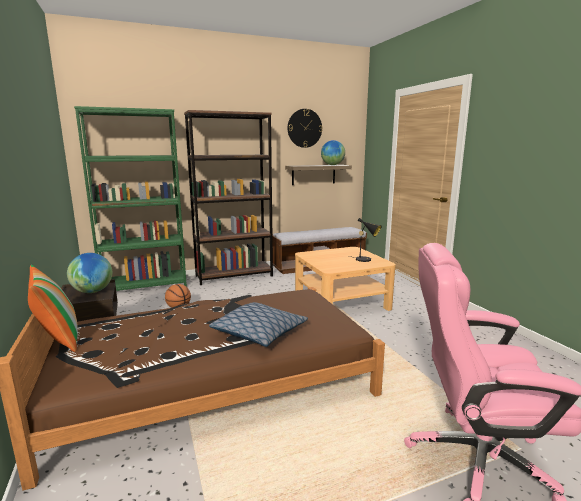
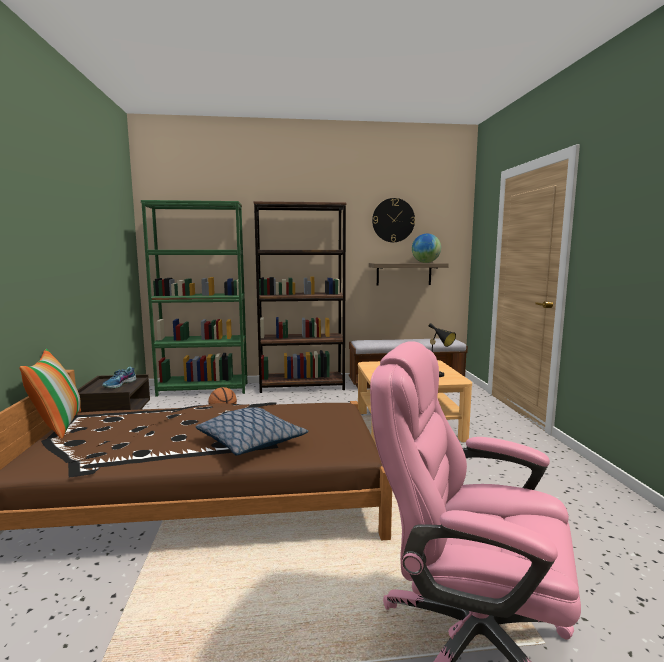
camera: 15 degrees right, 5 degrees down
globe [67,253,112,293] -> shoe [102,367,136,389]

